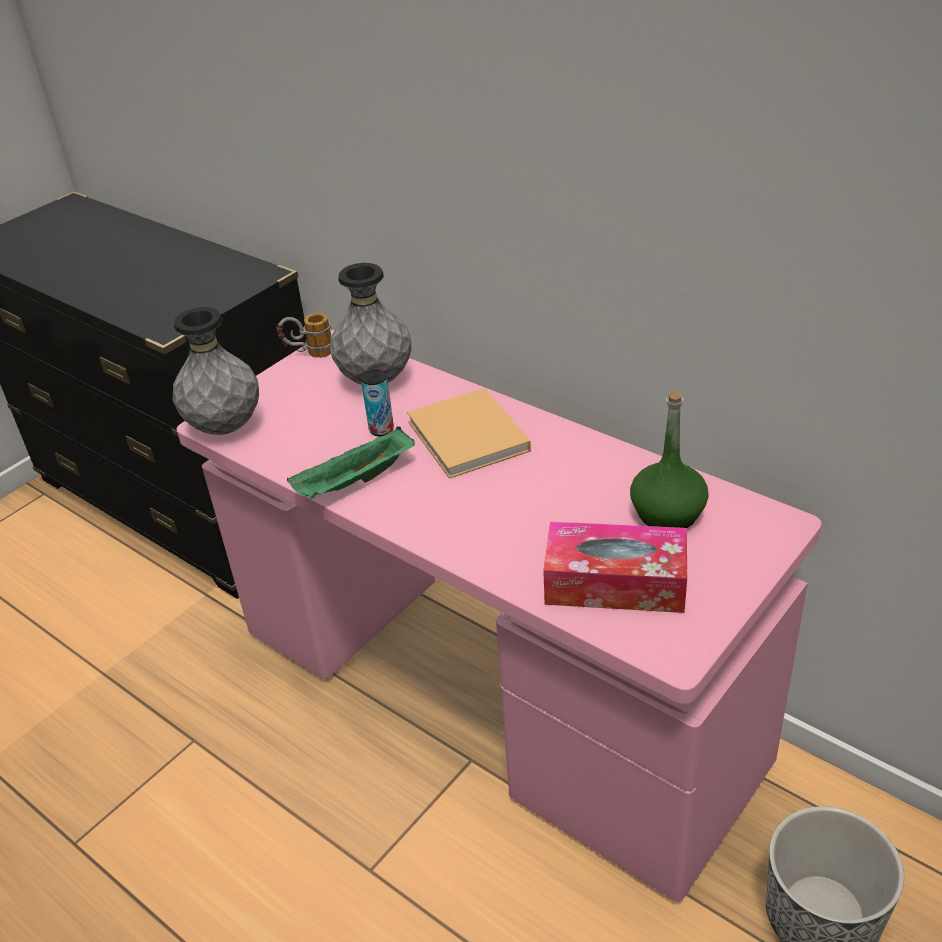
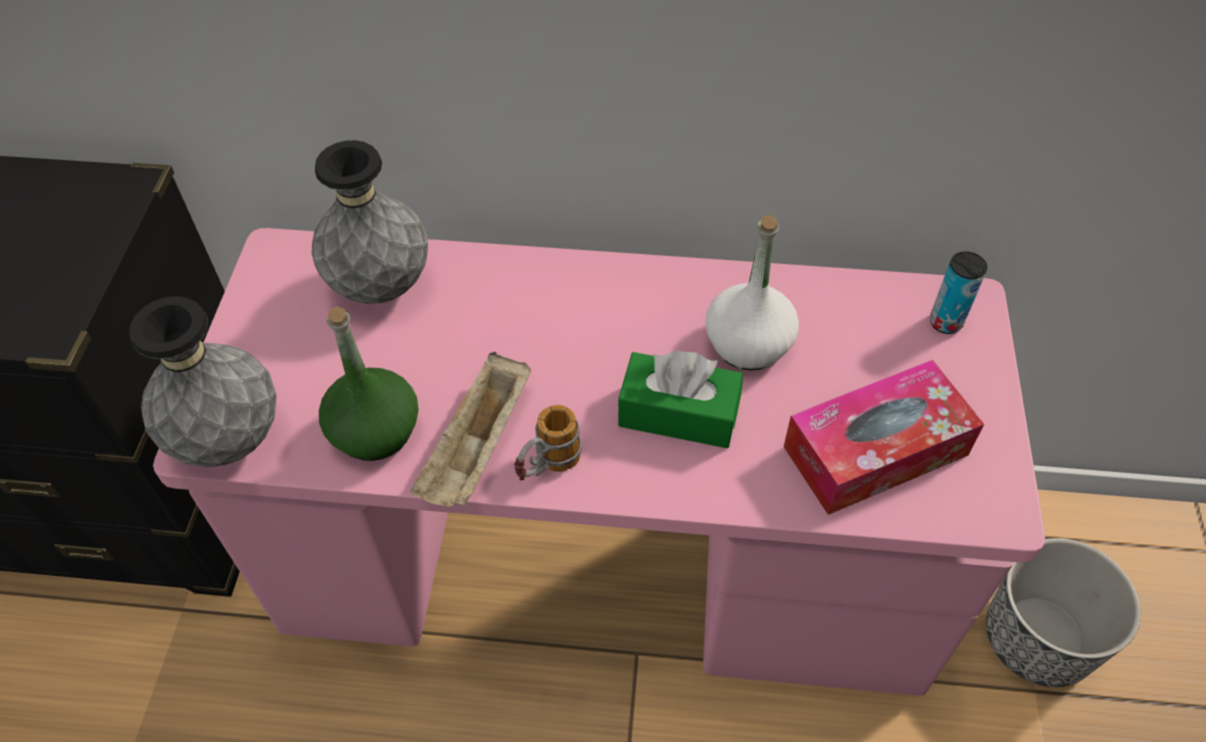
camera: 35 degrees left, 15 degrees up
mug [277,313,331,358] -> mug moved to [514,405,582,481]
green tray [287,427,415,499] -> beige tray [410,352,531,507]
can [361,369,394,436] -> can moved to [930,251,987,334]
beige book [407,388,531,479] -> none
green bottle [630,390,709,528] -> green bottle moved to [319,306,419,461]
none -> green tissue box [618,351,743,448]
none -> white bottle [705,215,799,370]

